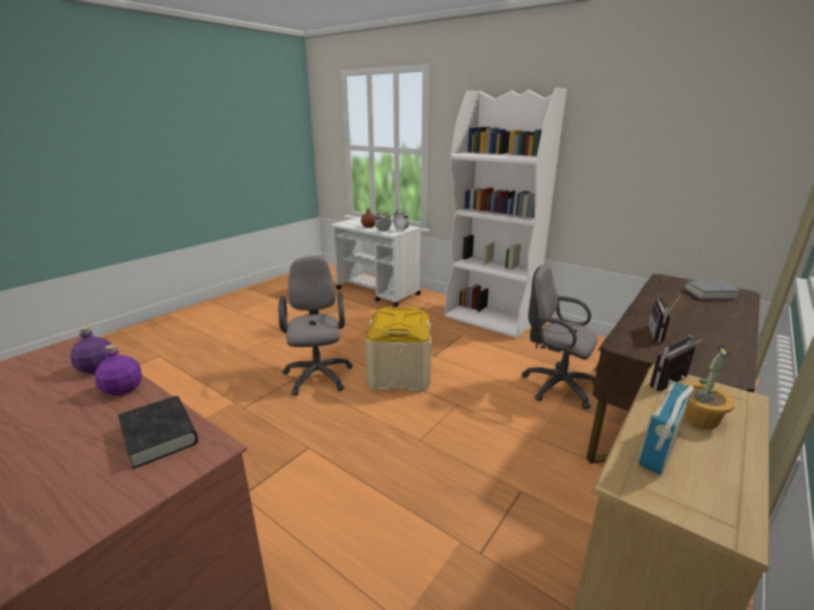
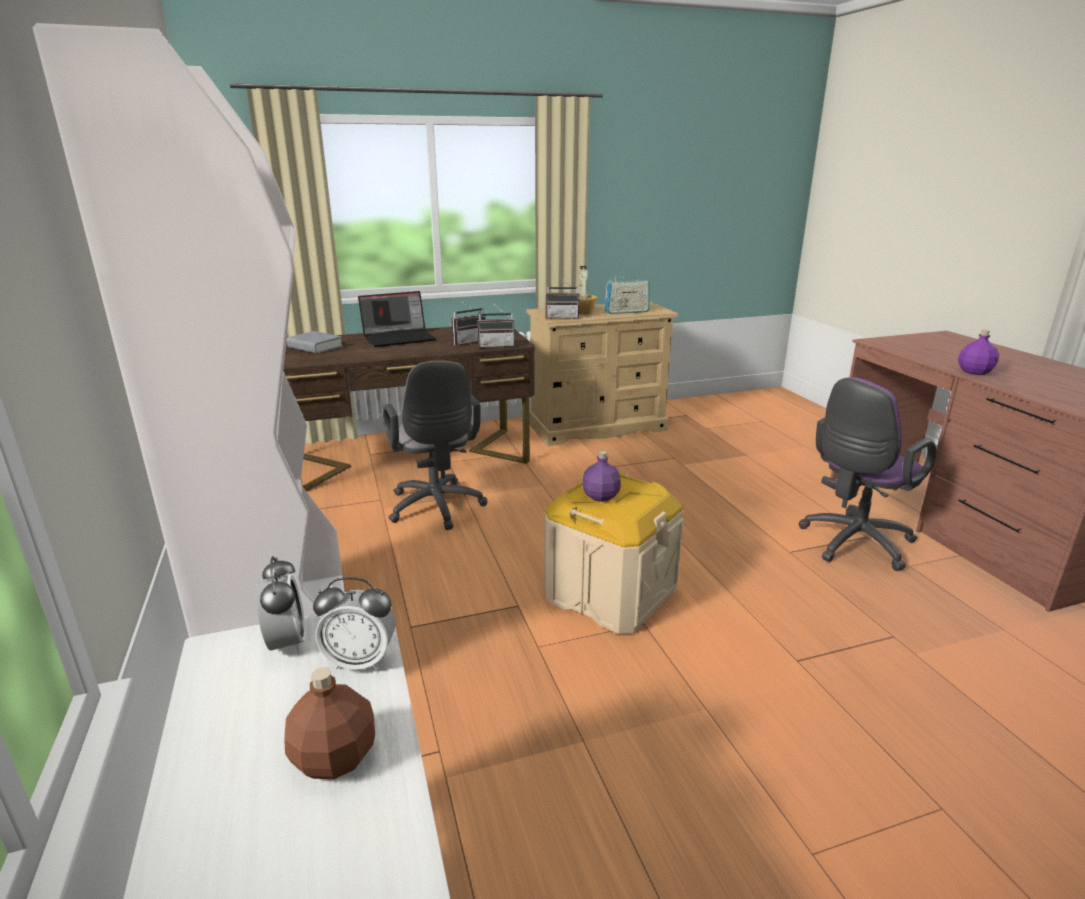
camera: 145 degrees left, 0 degrees up
purple bottle [70,326,112,374] -> purple bottle moved to [583,451,621,502]
black book [118,396,198,469] -> none
grey office chair [278,255,353,396] -> none
none -> laptop [358,291,436,347]
none -> radio [477,304,516,348]
none -> purple office chair [799,377,936,571]

